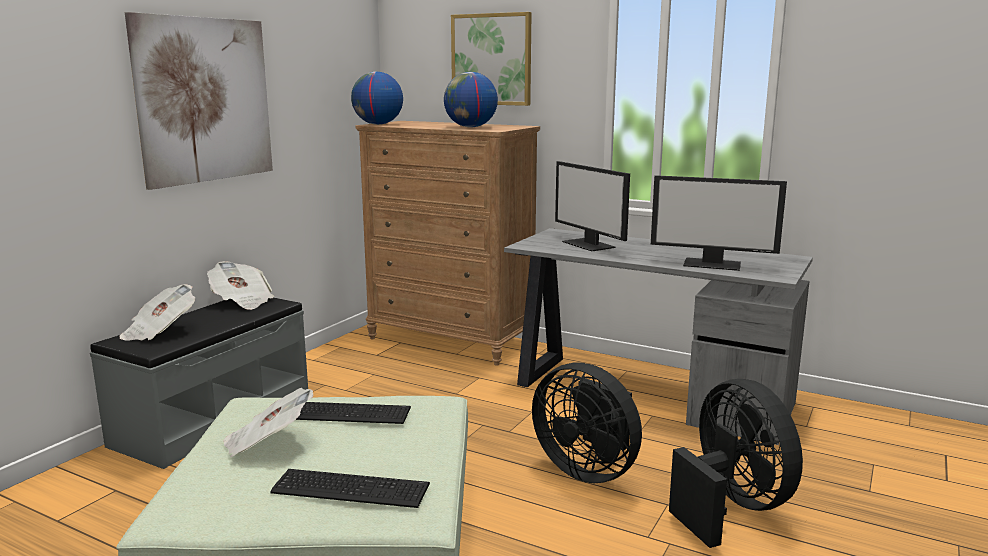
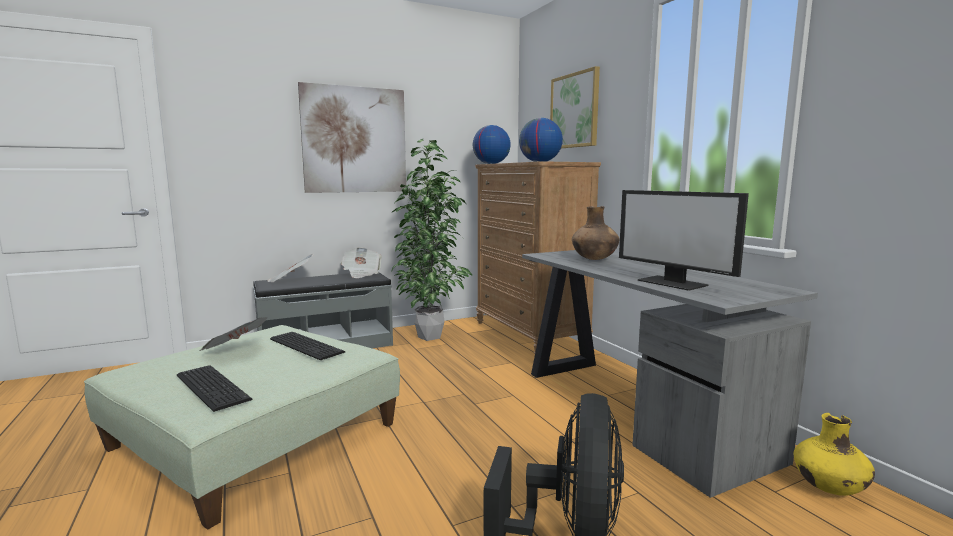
camera: 35 degrees right, 5 degrees down
black fan [532,363,642,483] -> none
monitor [555,161,630,251] -> brown vase [572,206,620,260]
none -> potted plant [391,139,472,341]
none -> yellow vase [794,413,875,496]

